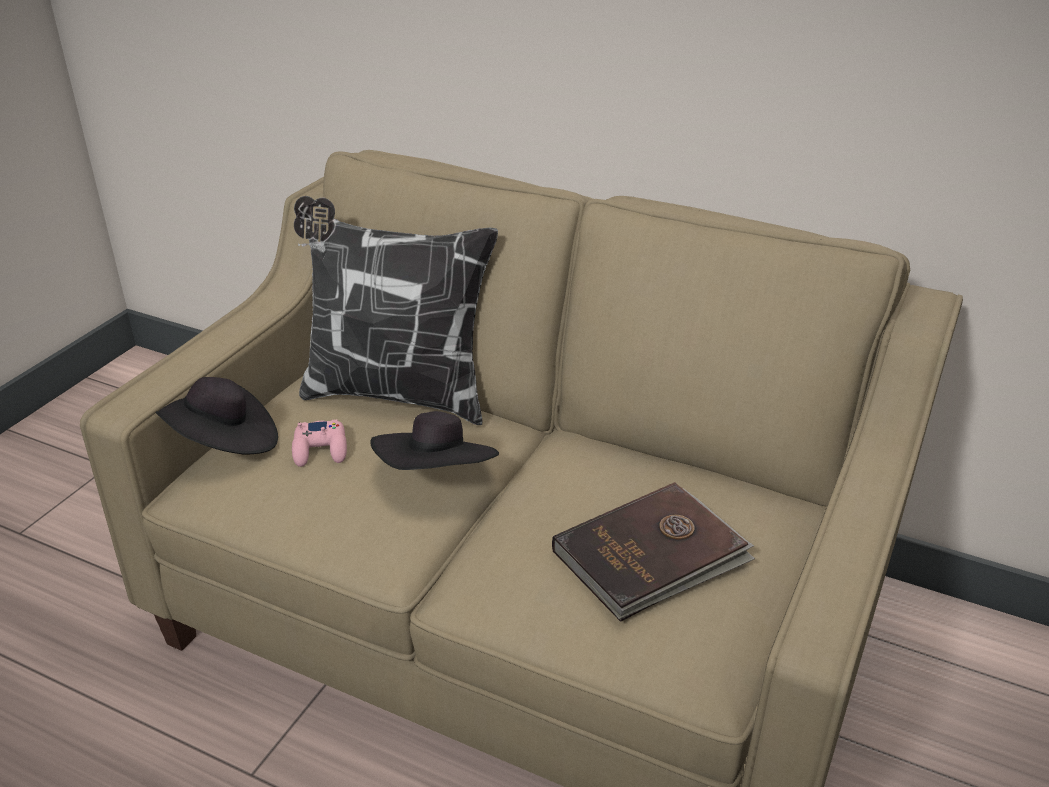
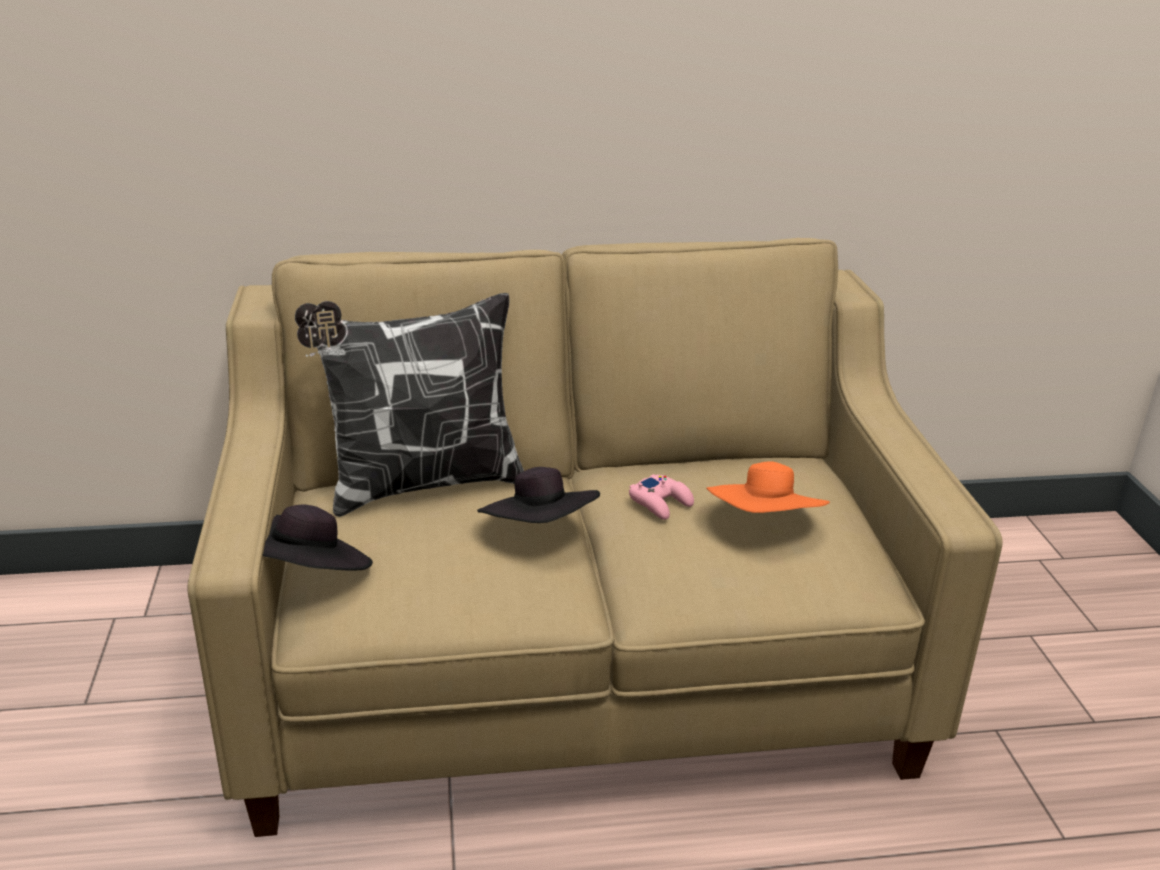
camera: 35 degrees left, 5 degrees down
pink game controller [292,420,347,467] -> pink game controller moved to [629,474,694,520]
brown book [552,482,755,622] -> orange hat [706,461,830,513]

